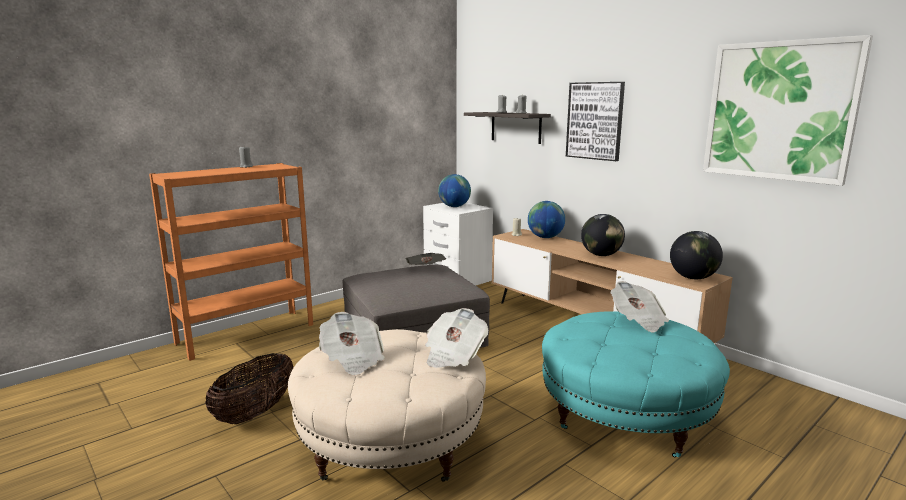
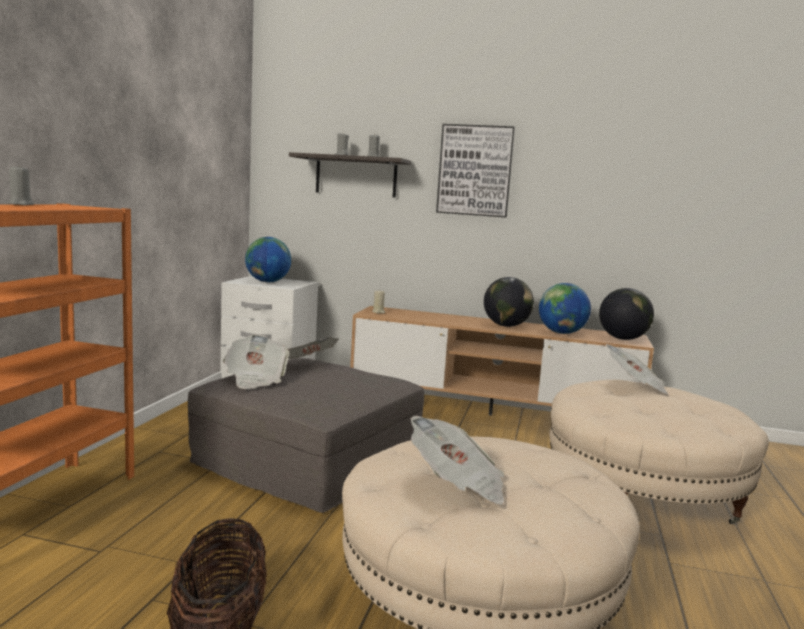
camera: 35 degrees left, 5 degrees down
newspaper [425,308,488,368] -> newspaper moved to [223,334,290,389]
globe [528,201,565,238] -> globe moved to [539,283,591,334]
turquoise ottoman [542,311,730,457] -> beige ottoman [550,380,769,524]
picture [703,35,873,186] -> none

